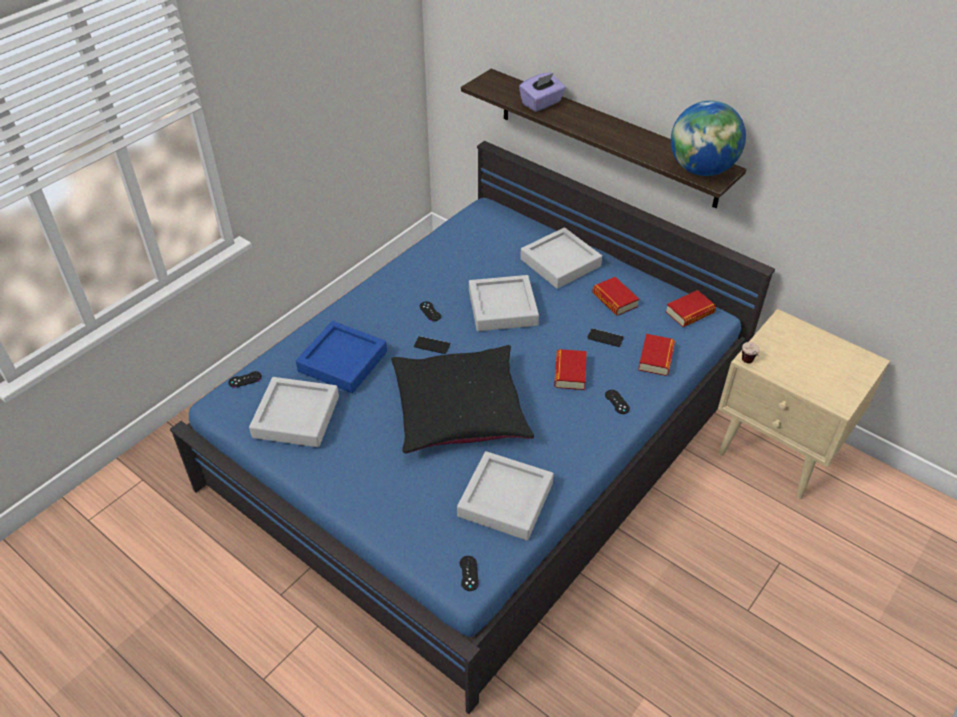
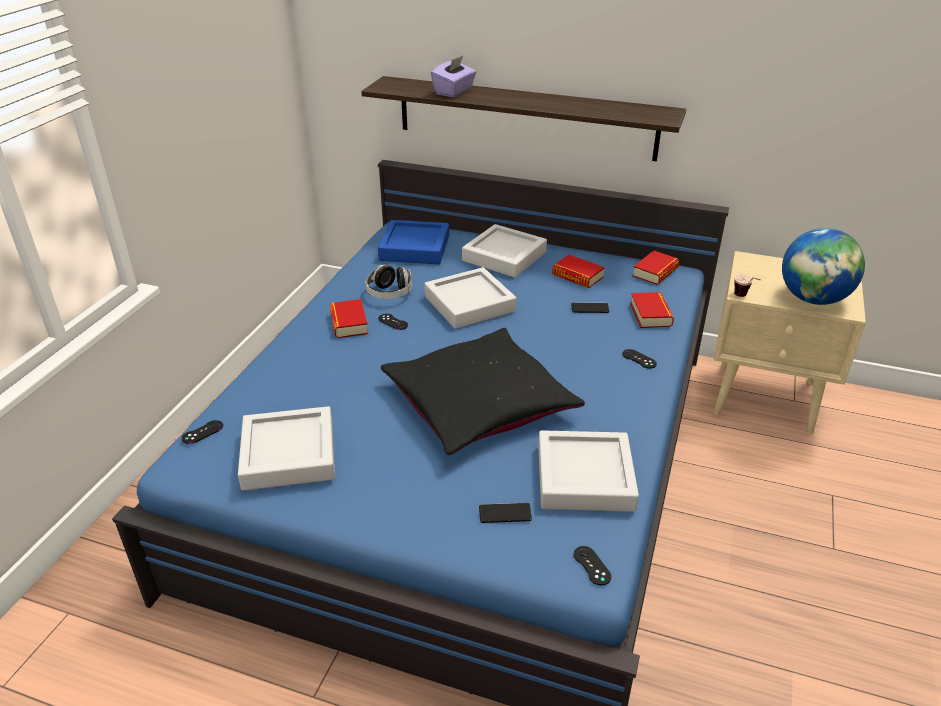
camera: 20 degrees left, 10 degrees down
blue tray [296,321,387,393] -> blue tray moved to [378,220,449,264]
phone [414,336,450,354] -> phone moved to [479,503,532,523]
book [554,349,587,390] -> book moved to [330,299,368,338]
globe [671,101,746,176] -> globe moved to [782,228,865,305]
none -> headphones [366,265,412,299]

